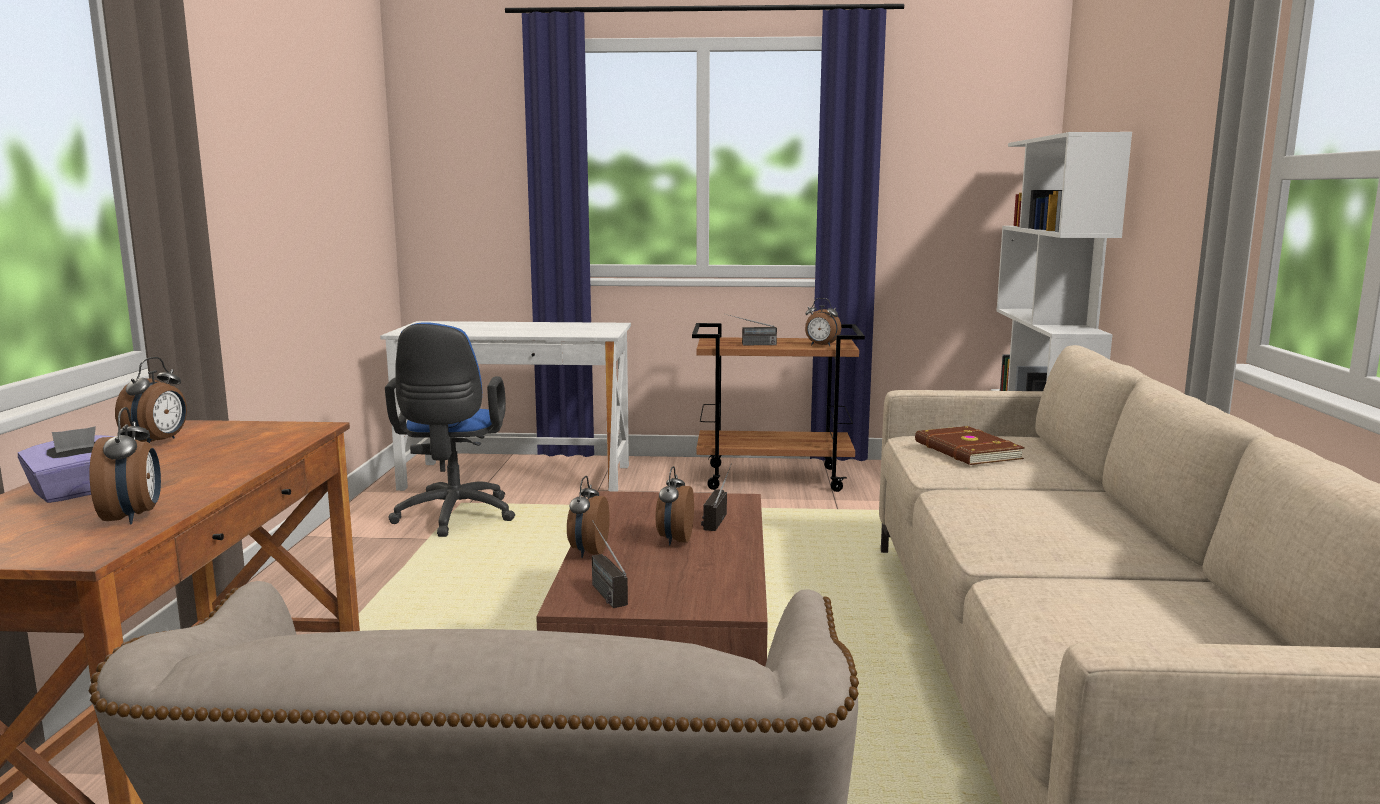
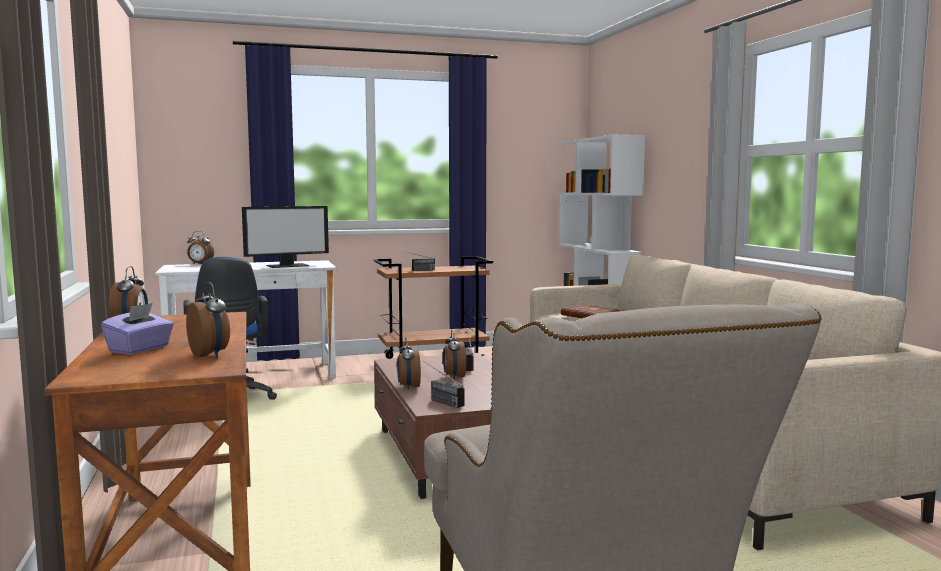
camera: 20 degrees left, 5 degrees down
alarm clock [805,298,841,346] -> alarm clock moved to [187,231,214,265]
none -> monitor [242,206,329,268]

